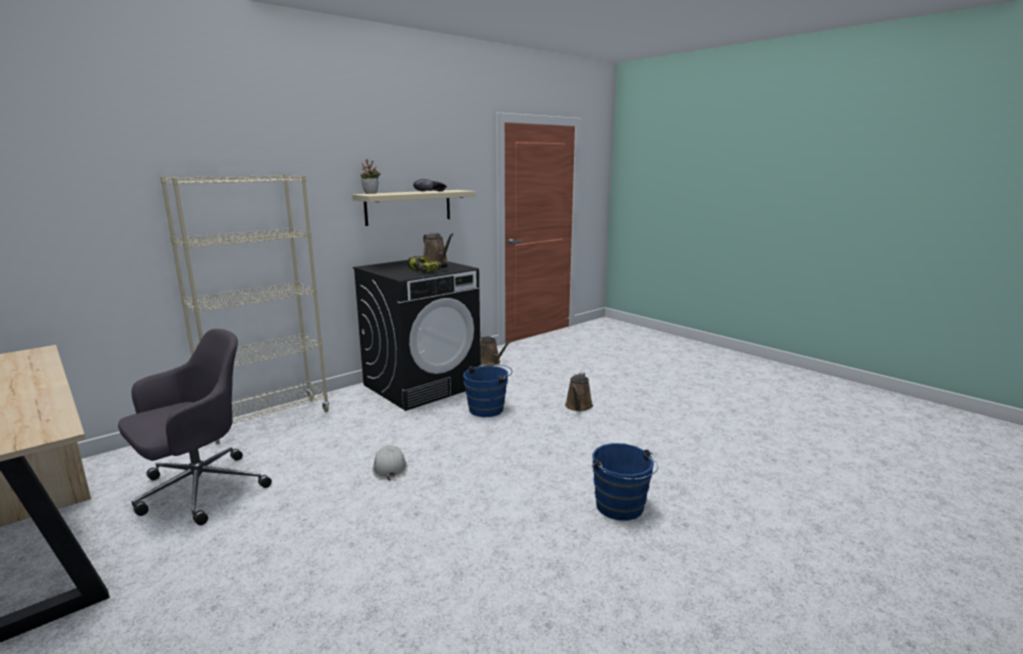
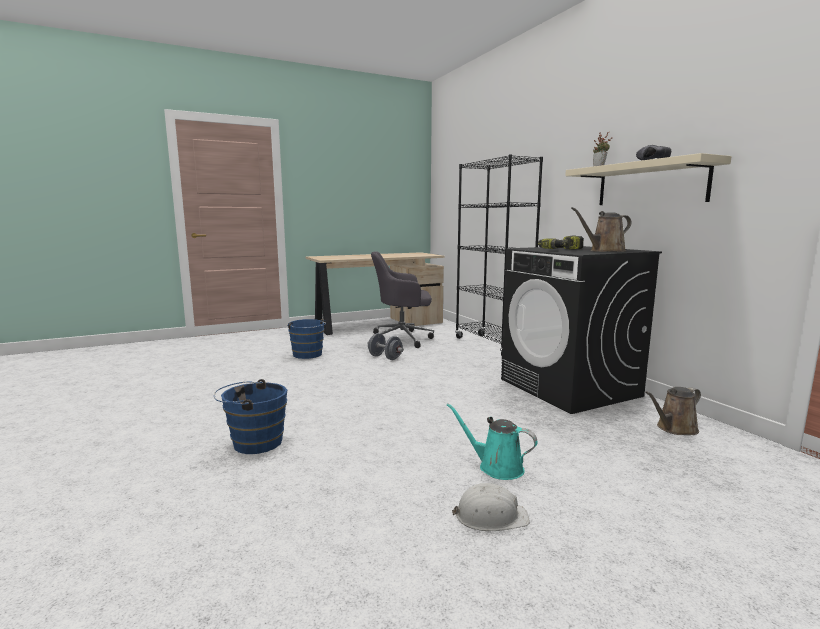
camera: 105 degrees right, 5 degrees down
grey office chair [118,329,272,525] -> grey office chair turned 120 degrees clockwise [371,252,434,348]
beige bookcase [160,174,330,444] -> black bookcase [455,154,543,356]
white hard hat [372,445,408,481] -> white hard hat moved to [452,483,530,531]
blue bucket [463,364,512,417] -> blue bucket moved to [287,319,326,359]
brown watering can [565,373,593,411] -> turquoise watering can [447,404,537,480]
none -> grey dumbbell [368,333,404,360]

